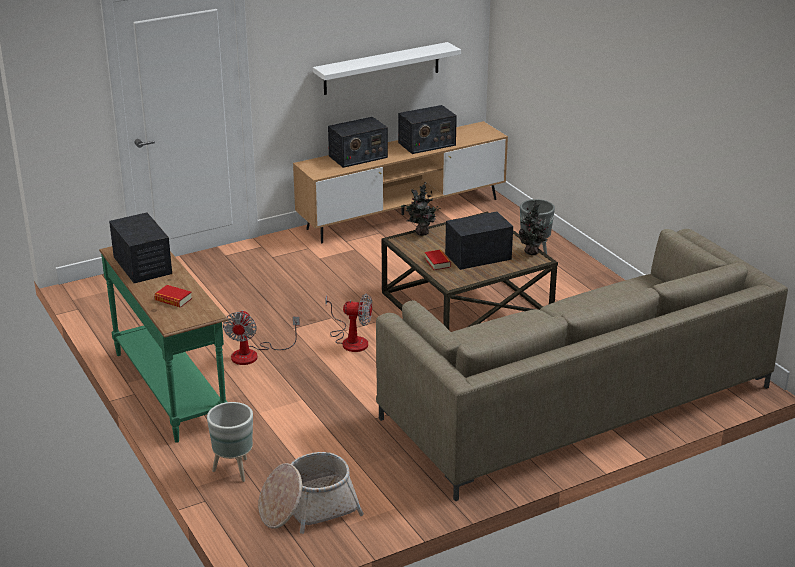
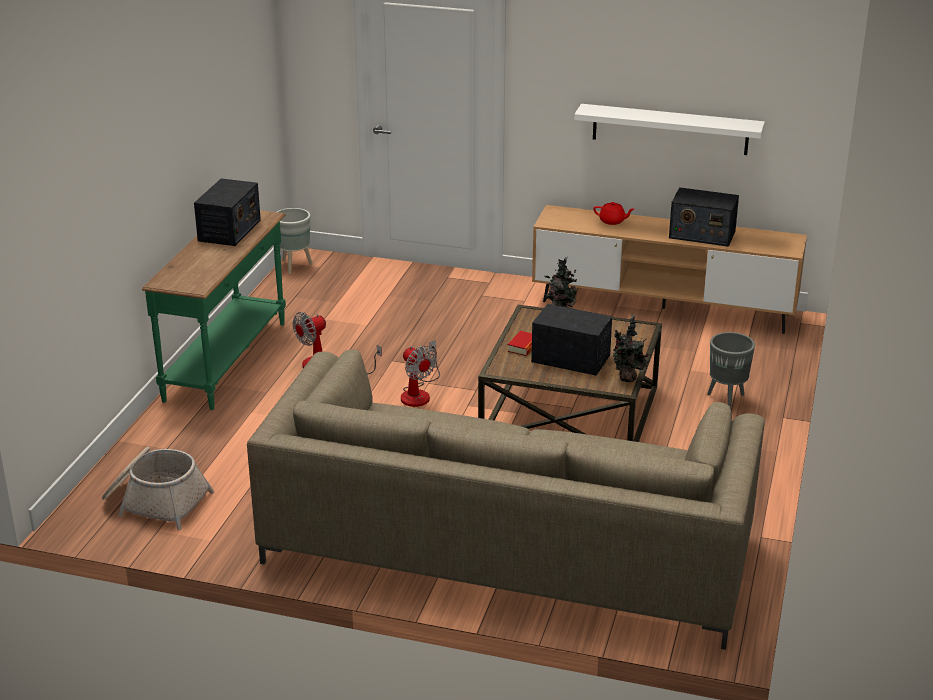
camera: 45 degrees right, 0 degrees up
book [154,285,192,308] -> none
grey planter [207,402,253,482] -> grey planter moved to [277,208,312,274]
radio [328,117,388,168] -> red teapot [593,202,634,225]

